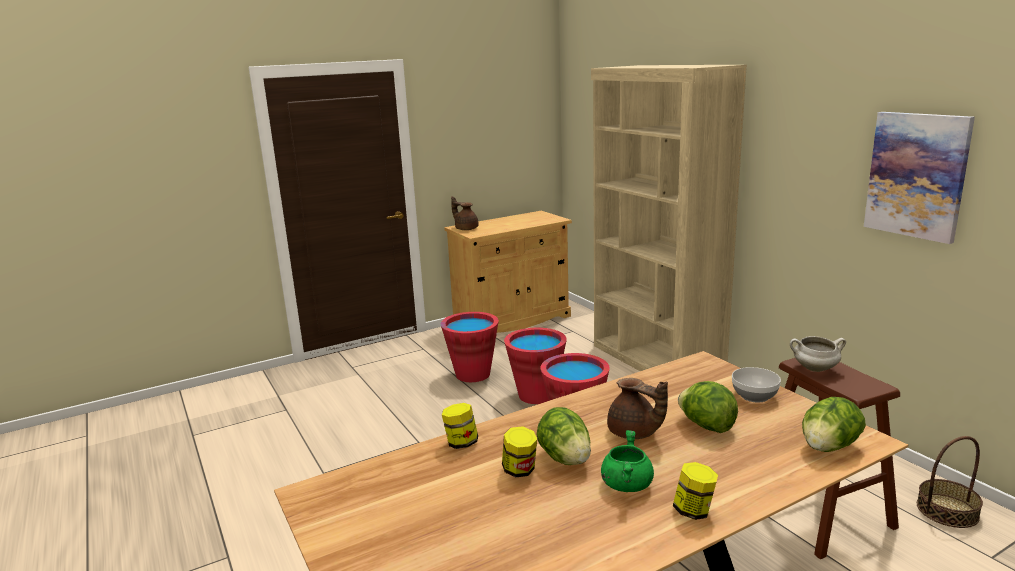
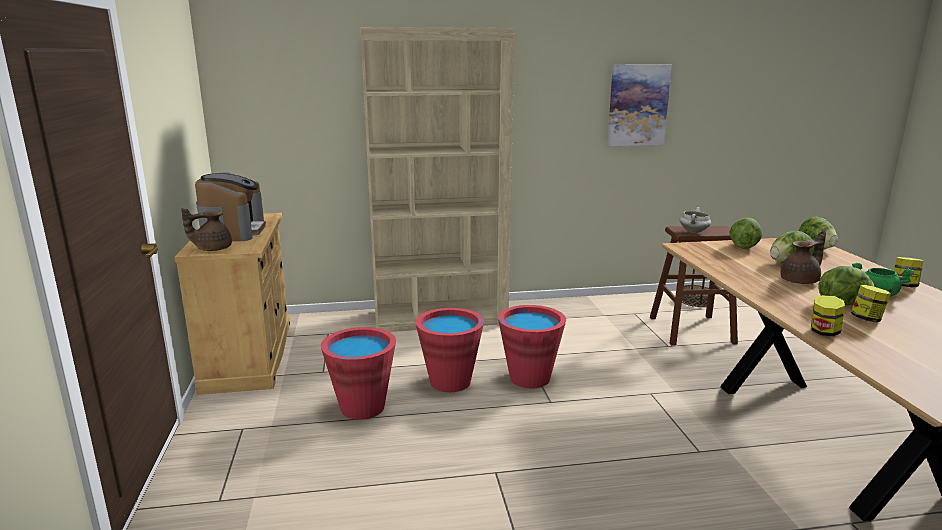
camera: 70 degrees left, 0 degrees up
bowl [732,367,781,403] -> lettuce [729,218,762,249]
none -> coffee machine [195,172,266,241]

